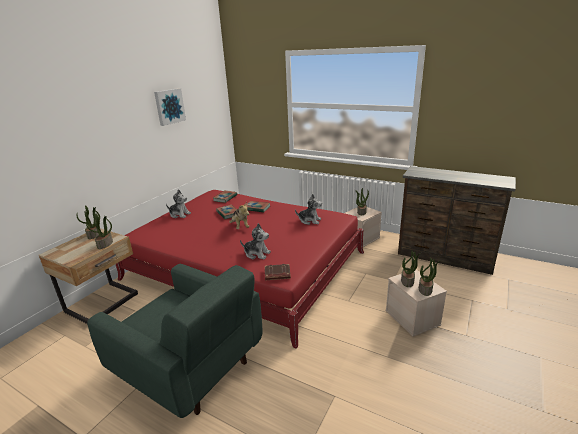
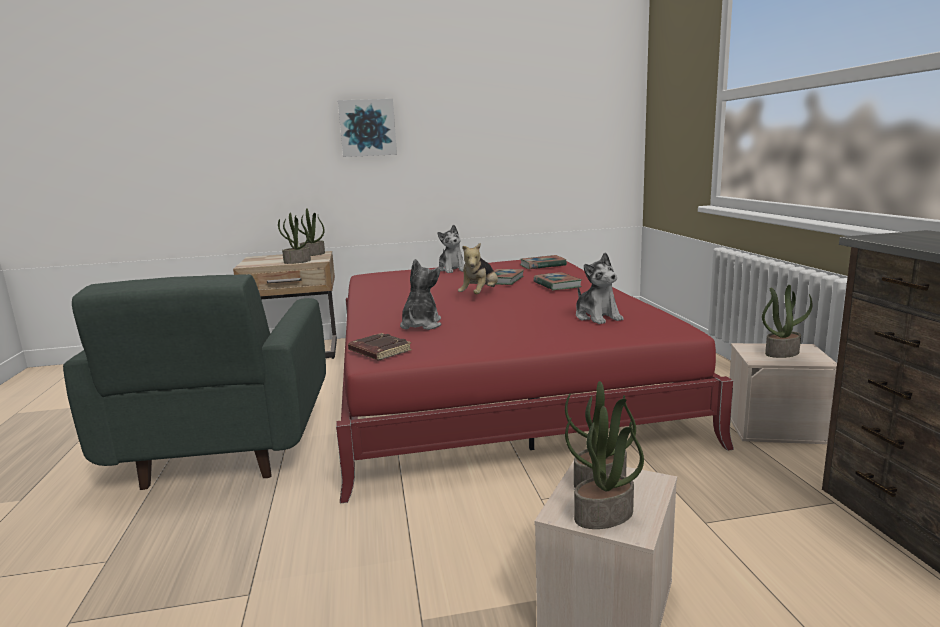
camera: 50 degrees right, 10 degrees down
picture [154,88,186,126] -> picture moved to [338,99,397,157]
plush toy [240,223,271,259] -> plush toy turned 150 degrees counterclockwise [400,259,441,330]

